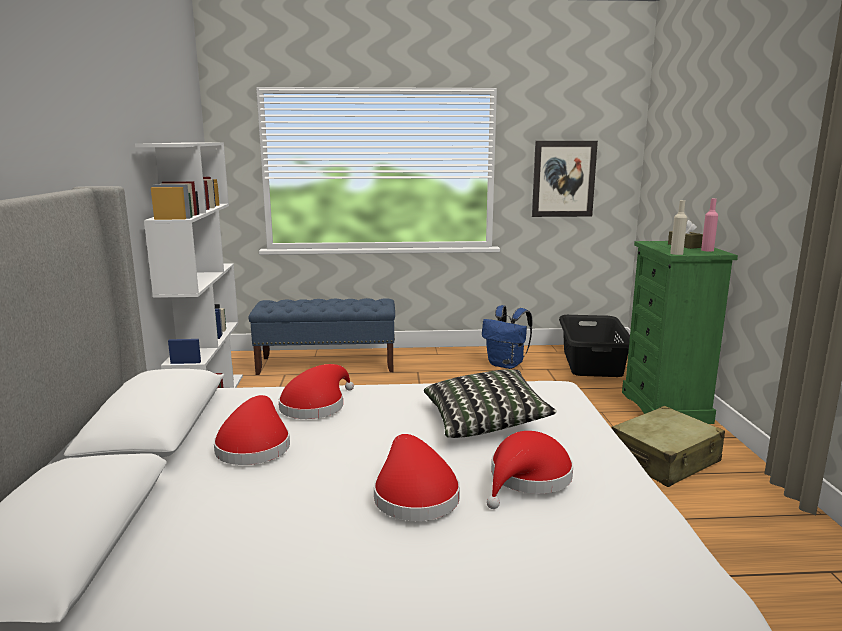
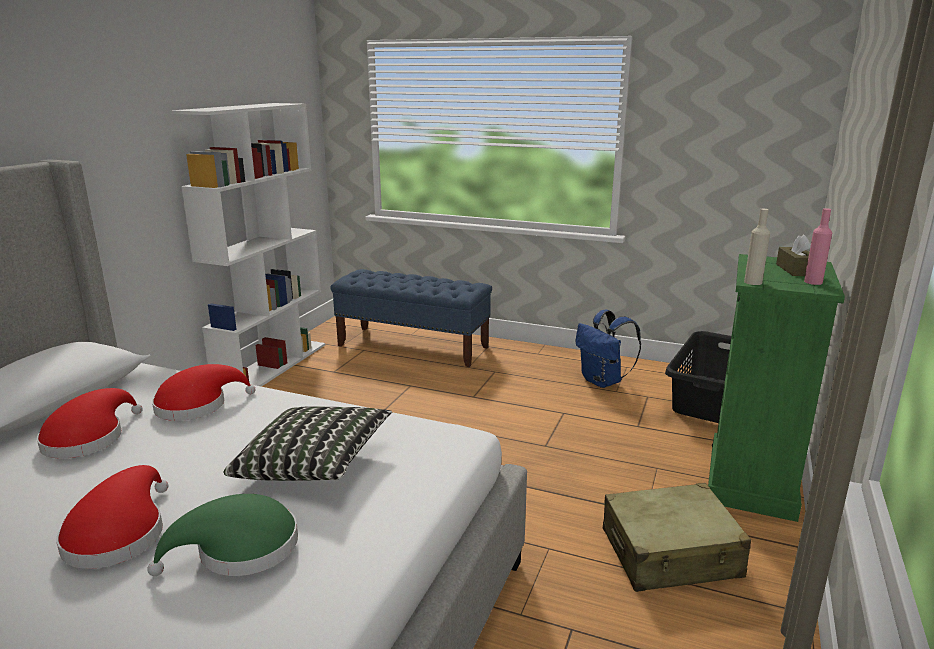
camera: 25 degrees right, 5 degrees up
red hat [486,431,573,509] -> green hat [147,494,298,576]
picture [532,141,598,217] -> none

